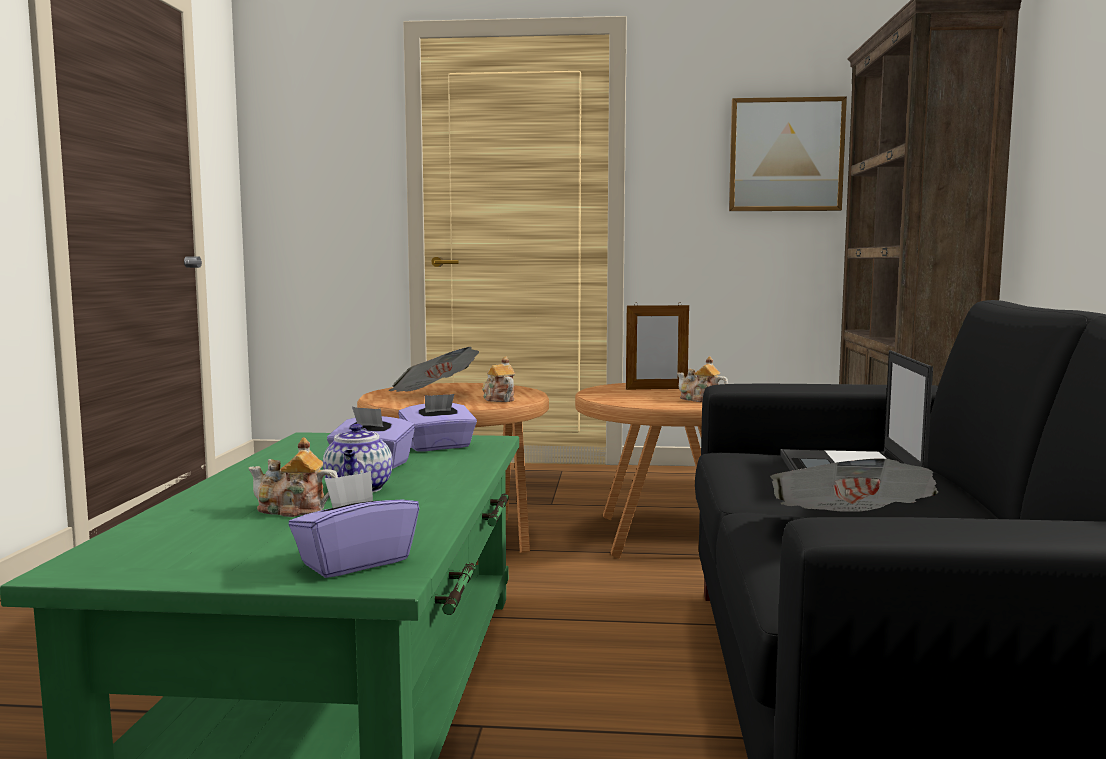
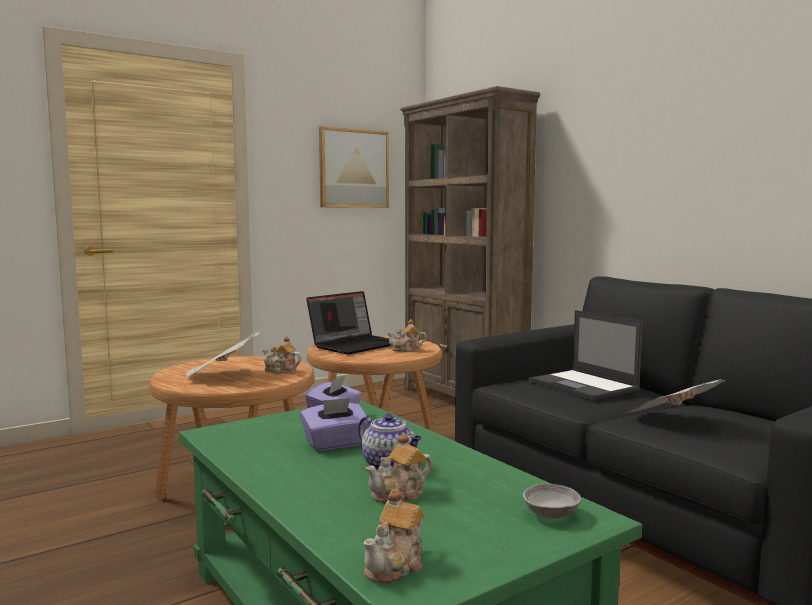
camera: 40 degrees left, 0 degrees up
purple tissue box [289,471,419,578] -> grey bowl [523,484,581,519]
picture frame [626,302,689,390] -> laptop [306,291,391,355]
none -> teapot [363,489,424,583]

